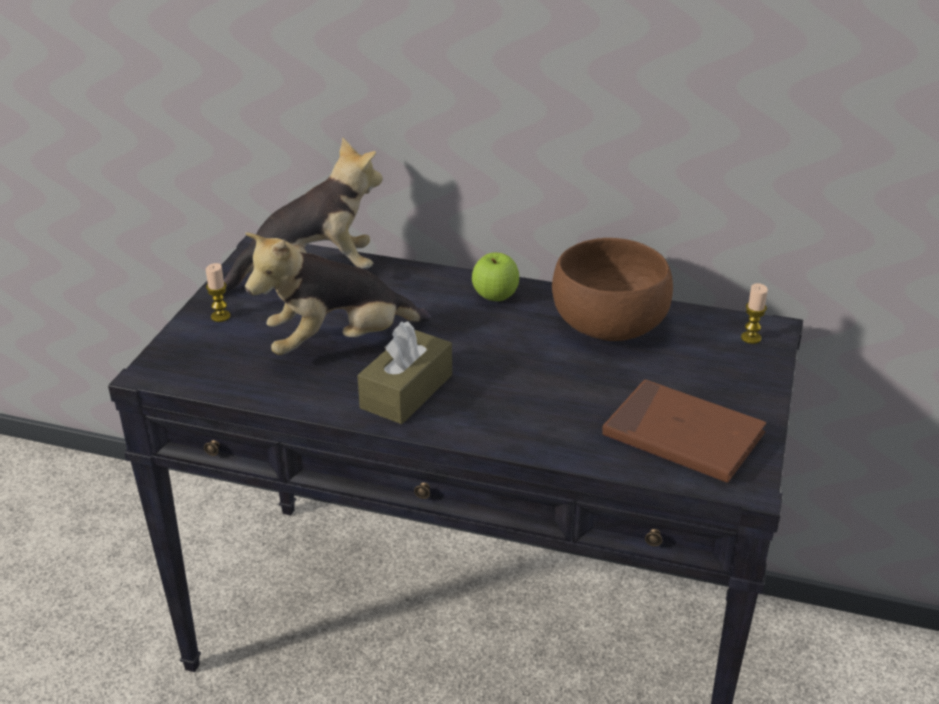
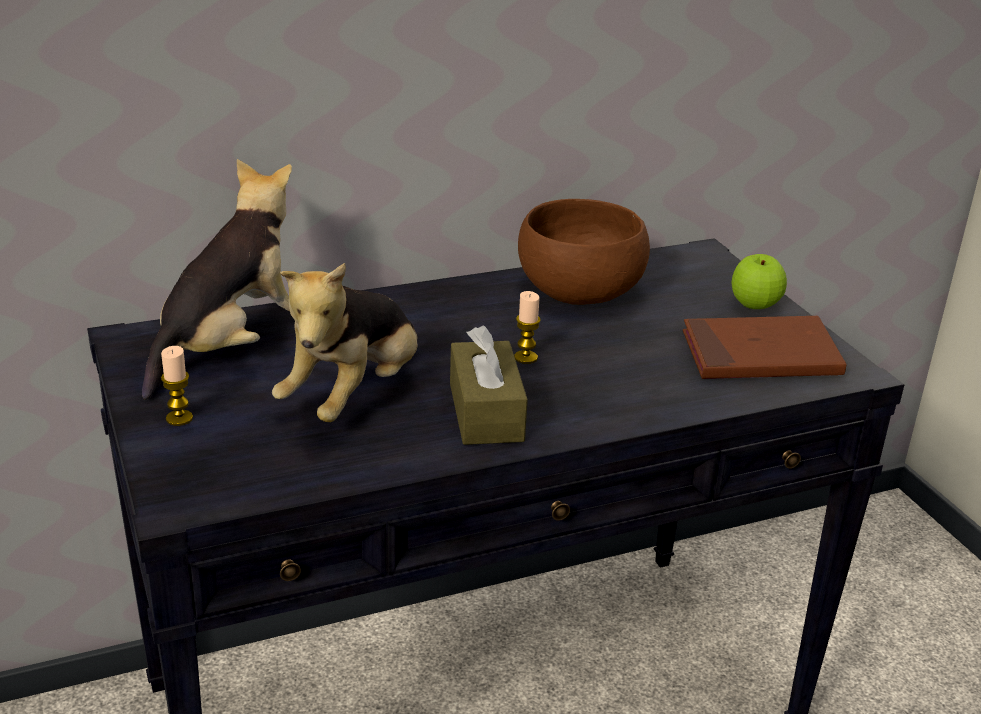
camera: 40 degrees left, 5 degrees down
apple [472,252,519,301] -> apple moved to [732,254,787,309]
candle [741,283,768,344] -> candle moved to [514,291,541,364]

